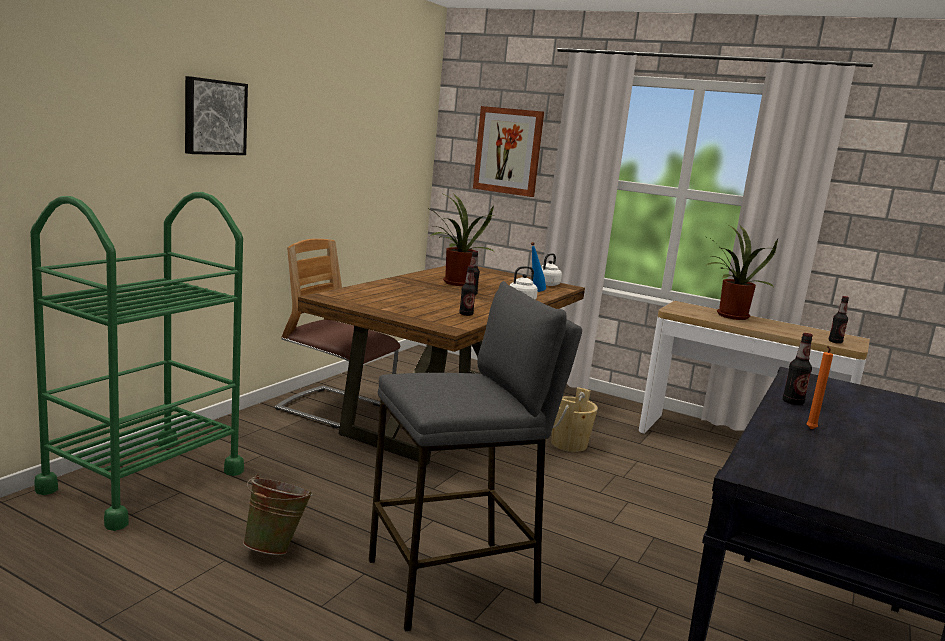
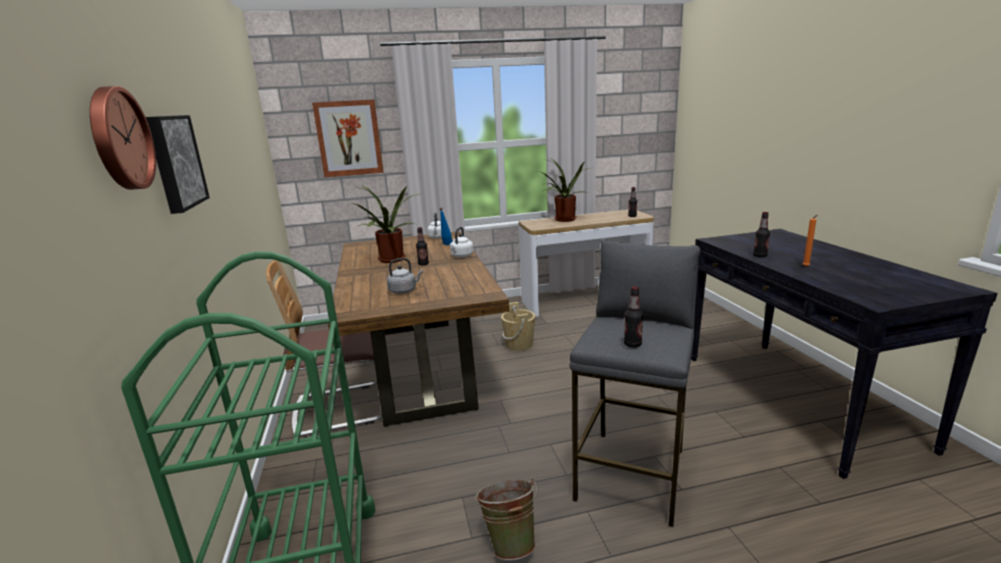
camera: 40 degrees left, 5 degrees up
bottle [459,265,476,316] -> bottle moved to [624,286,643,348]
none -> wall clock [90,86,156,190]
none -> grey kettle [387,258,423,294]

